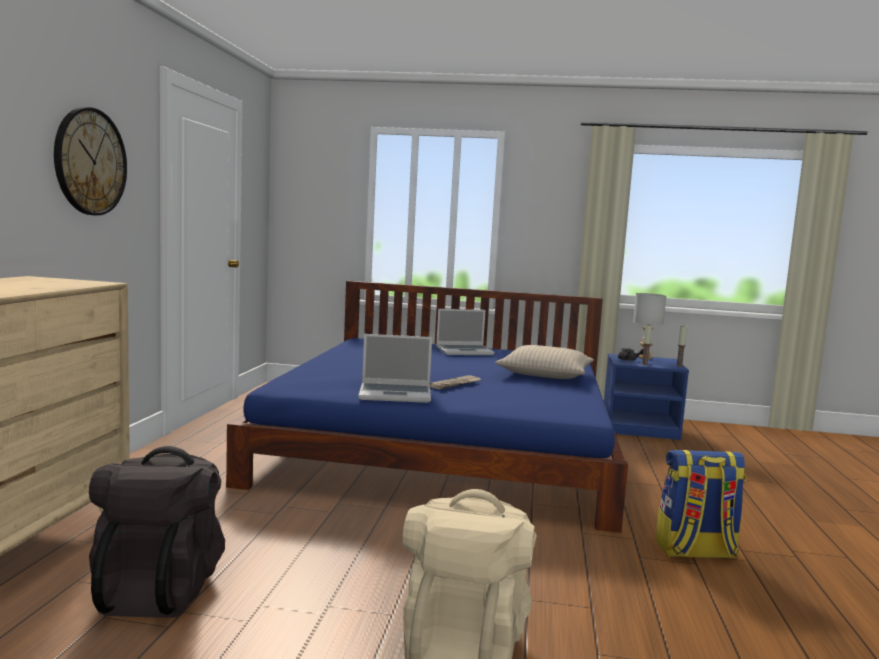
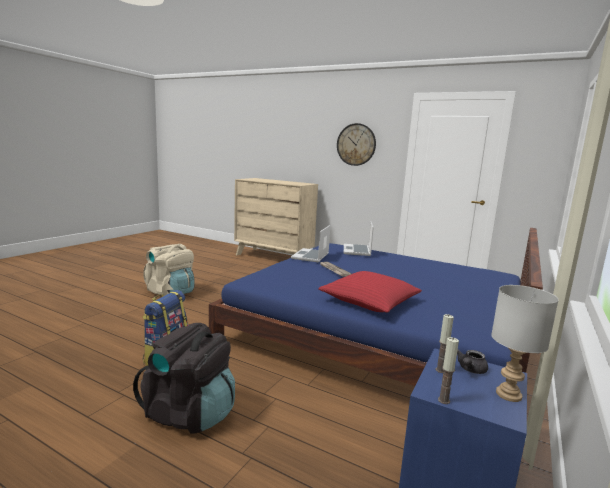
camera: 110 degrees right, 5 degrees up
black backpack [89,446,225,618] -> black backpack moved to [133,323,235,434]
laptop [436,309,495,355] -> laptop moved to [344,222,374,256]
beige pillow [495,345,594,379] -> red pillow [318,271,422,313]

